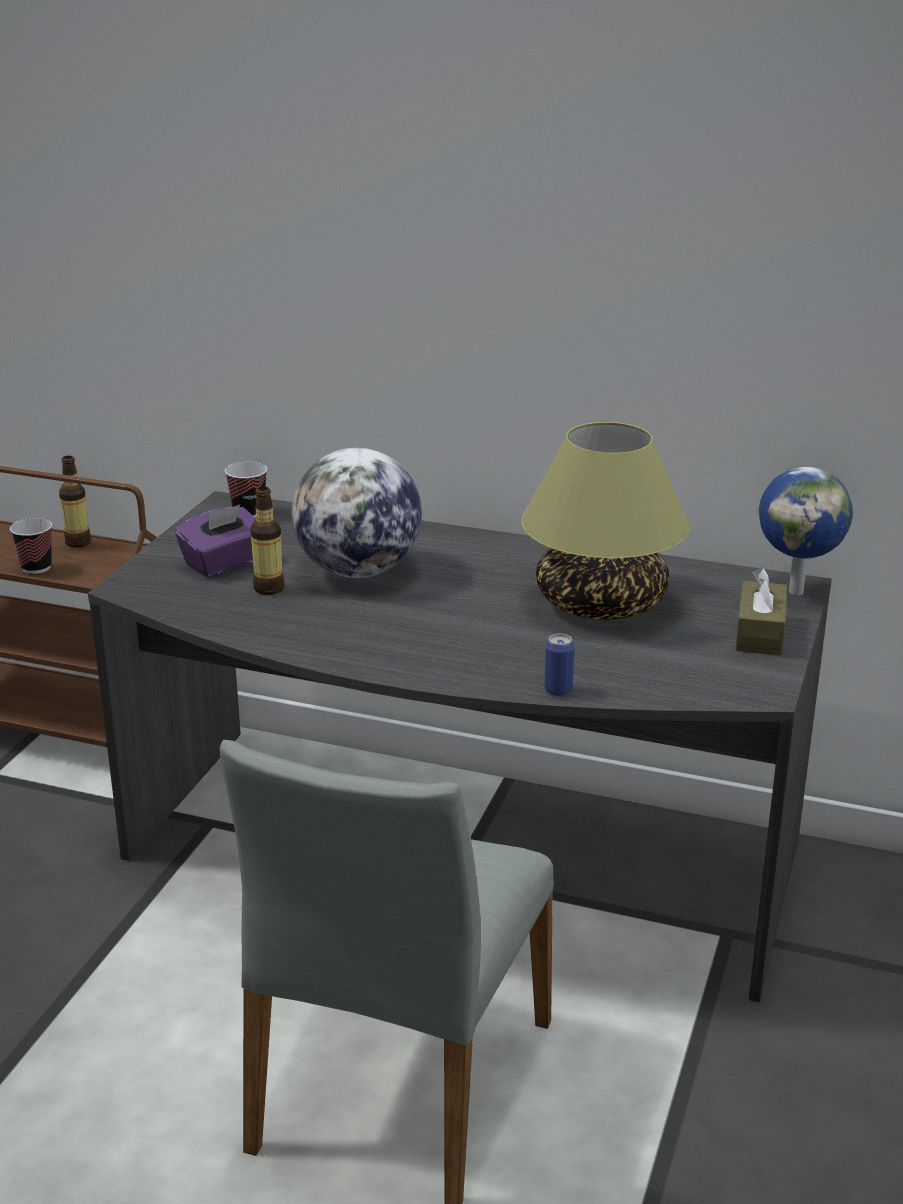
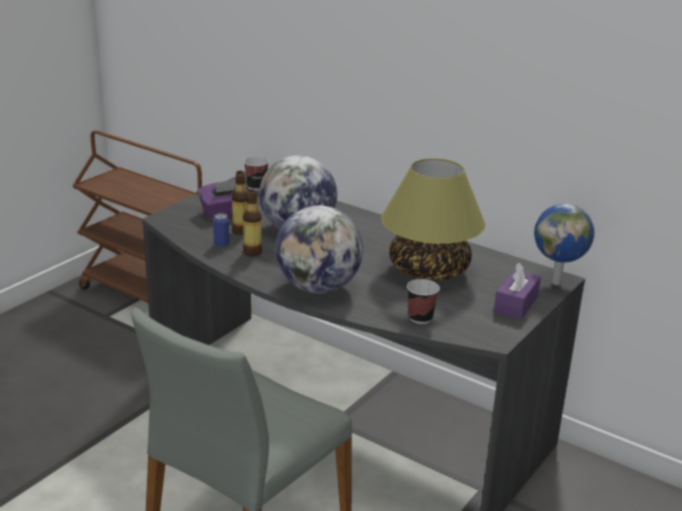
camera: 15 degrees right, 0 degrees up
cup [10,518,52,574] -> cup moved to [407,279,440,324]
bottle [59,456,91,548] -> bottle moved to [243,190,262,256]
can [544,633,574,696] -> can moved to [213,213,229,247]
brown tissue box [735,567,787,656] -> purple tissue box [494,262,541,319]
none -> globe [275,206,363,294]

